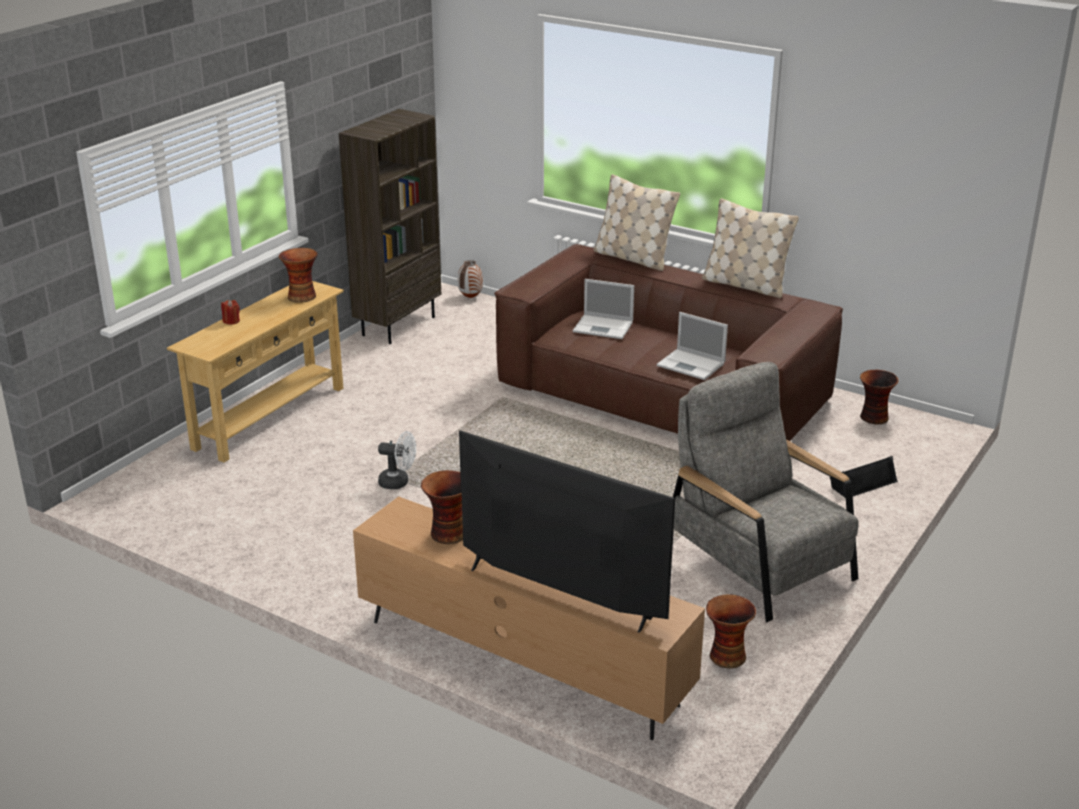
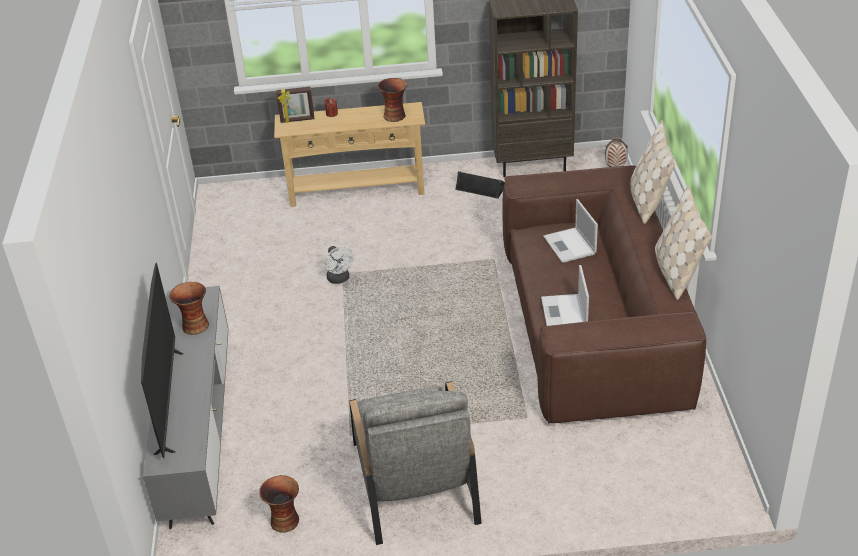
camera: 55 degrees right, 10 degrees up
brown tv stand [353,496,705,740] -> grey tv stand [143,286,229,529]
grey armchair [673,362,859,622] -> grey armchair turned 150 degrees clockwise [349,381,482,545]
black speaker [830,456,898,498] -> black speaker moved to [455,171,505,199]
vase [860,370,898,424] -> none
none -> picture frame [276,87,314,123]

